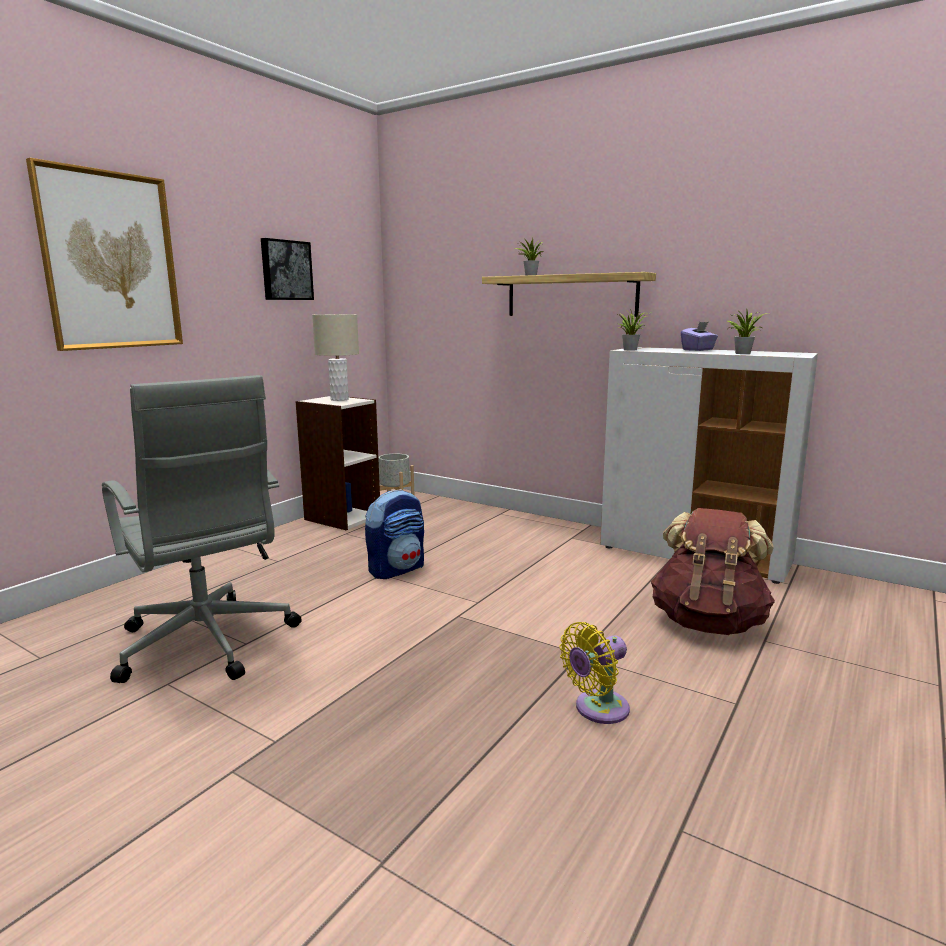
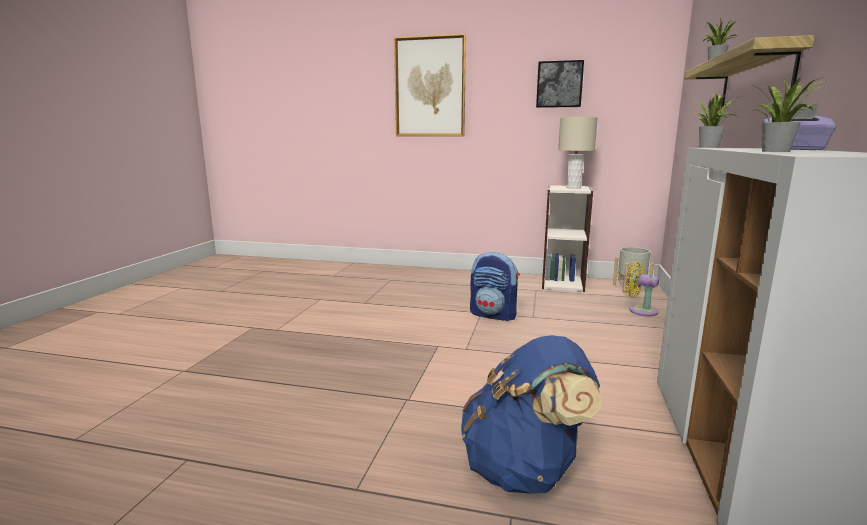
camera: 70 degrees right, 0 degrees up
grey office chair [102,375,302,683] -> none
yellow fan [559,622,630,724] -> yellow fan moved to [625,262,659,316]
brown backpack [651,508,775,635] -> blue backpack [461,335,601,494]

